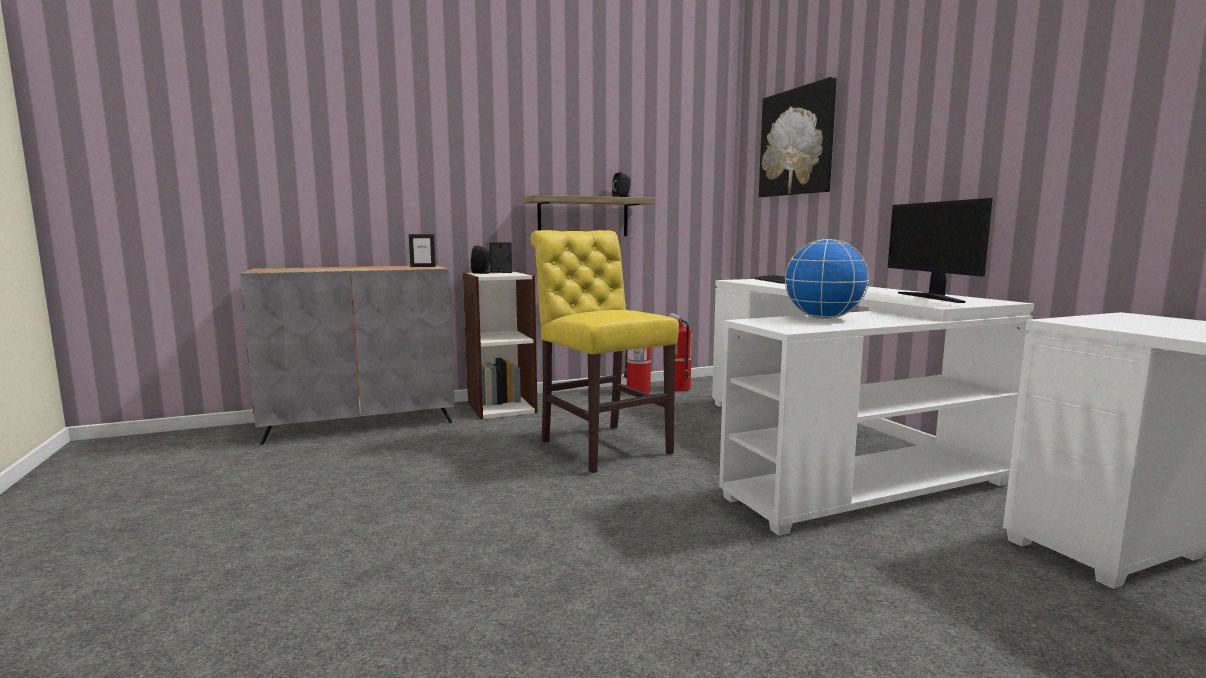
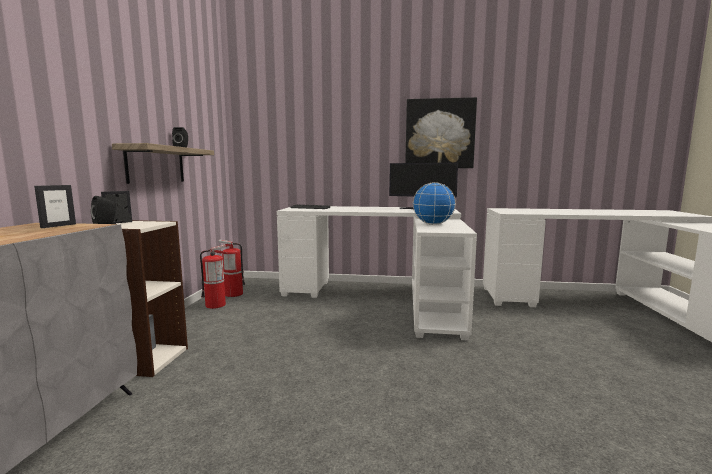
camera: 60 degrees left, 0 degrees up
yellow chair [531,230,679,473] -> none
picture [759,77,837,197] -> picture moved to [405,97,477,168]

